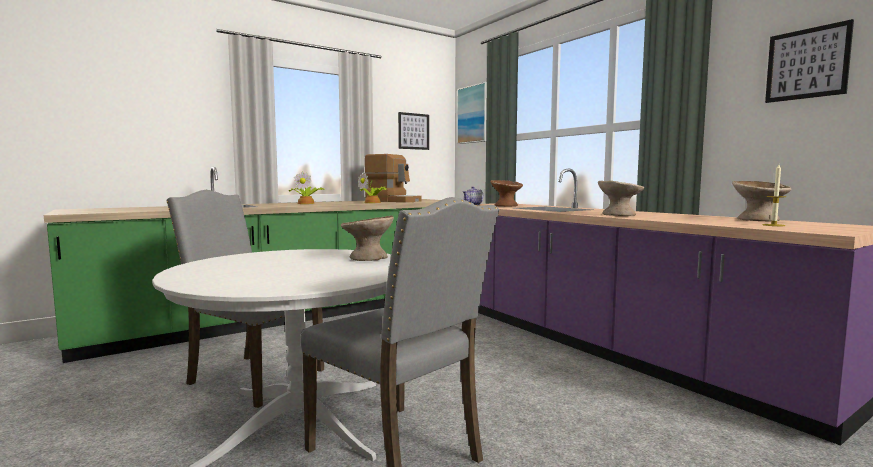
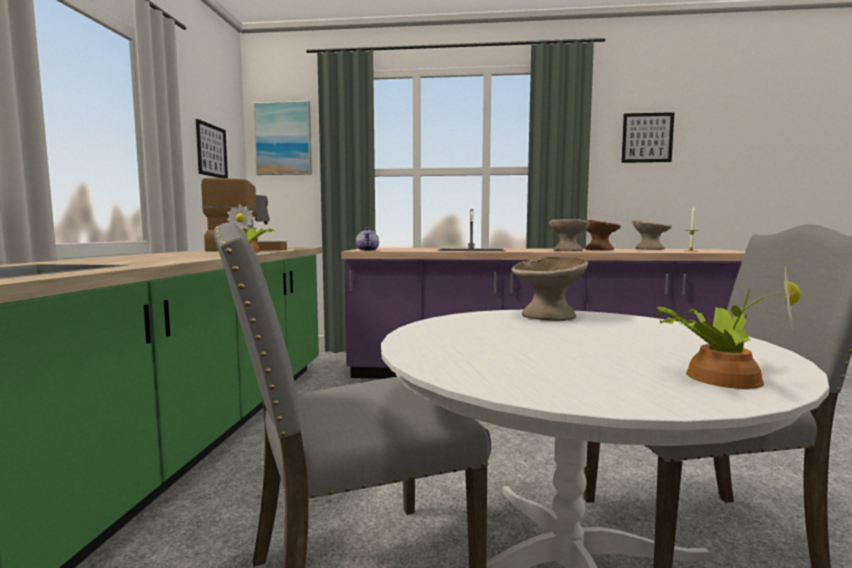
camera: 50 degrees left, 0 degrees up
potted plant [289,172,325,204] -> potted plant moved to [657,266,801,389]
brown bowl [490,180,523,206] -> brown bowl moved to [585,220,621,250]

